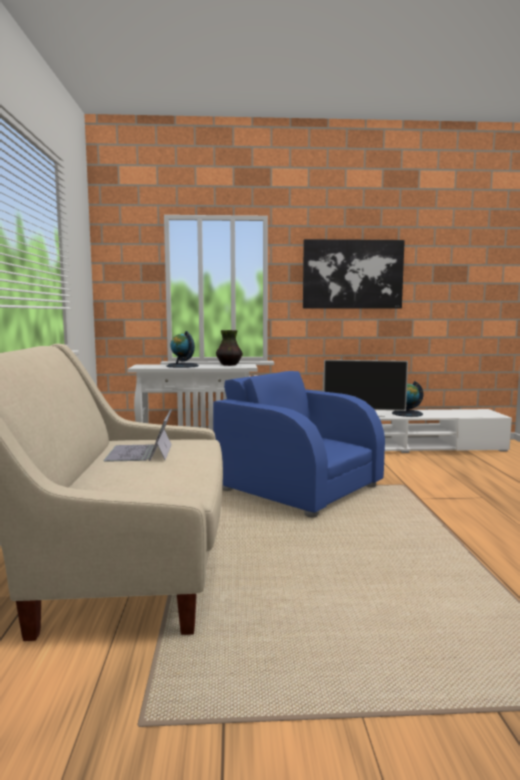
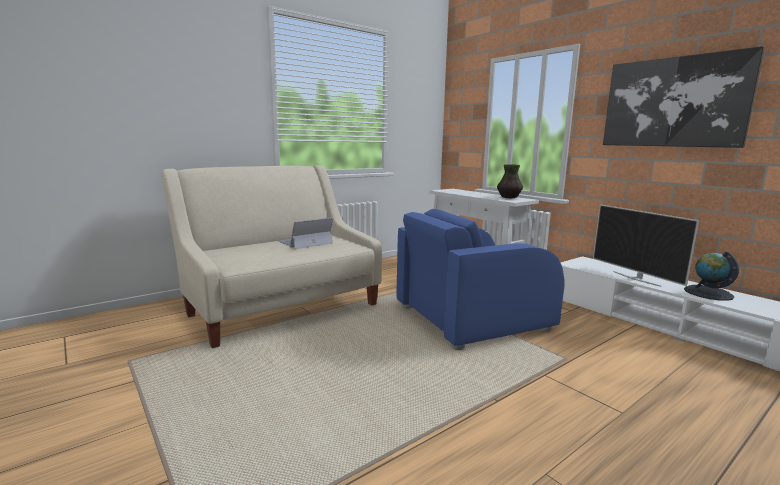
camera: 55 degrees right, 5 degrees up
globe [167,331,199,368] -> none
blue armchair [213,371,385,517] -> blue armchair turned 120 degrees counterclockwise [397,209,565,350]

